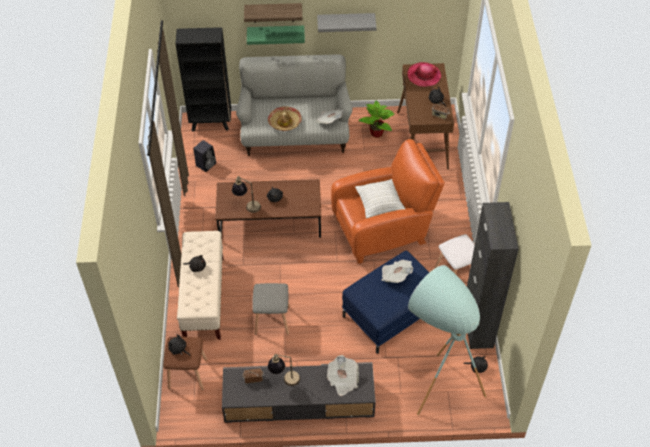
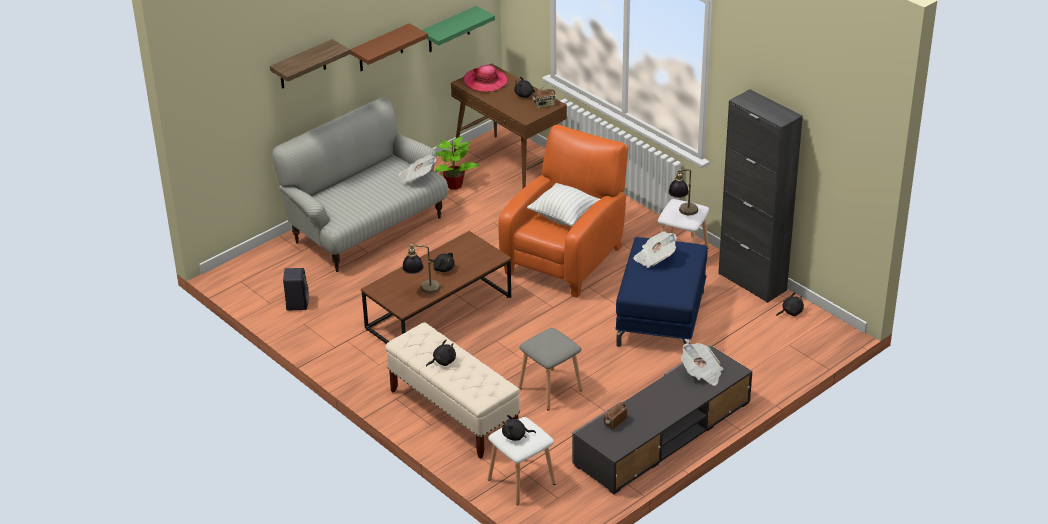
camera: 40 degrees left, 15 degrees down
brown stool [163,337,207,390] -> white stool [488,417,556,506]
black bookcase [175,27,231,132] -> none
green shelf [247,26,305,45] -> green shelf moved to [422,6,495,52]
hat [268,106,302,131] -> none
table lamp [268,354,300,386] -> table lamp moved to [668,169,698,215]
grey shelf [317,13,377,32] -> brown shelf [350,23,428,71]
turquoise floor lamp [408,265,486,415] -> none

